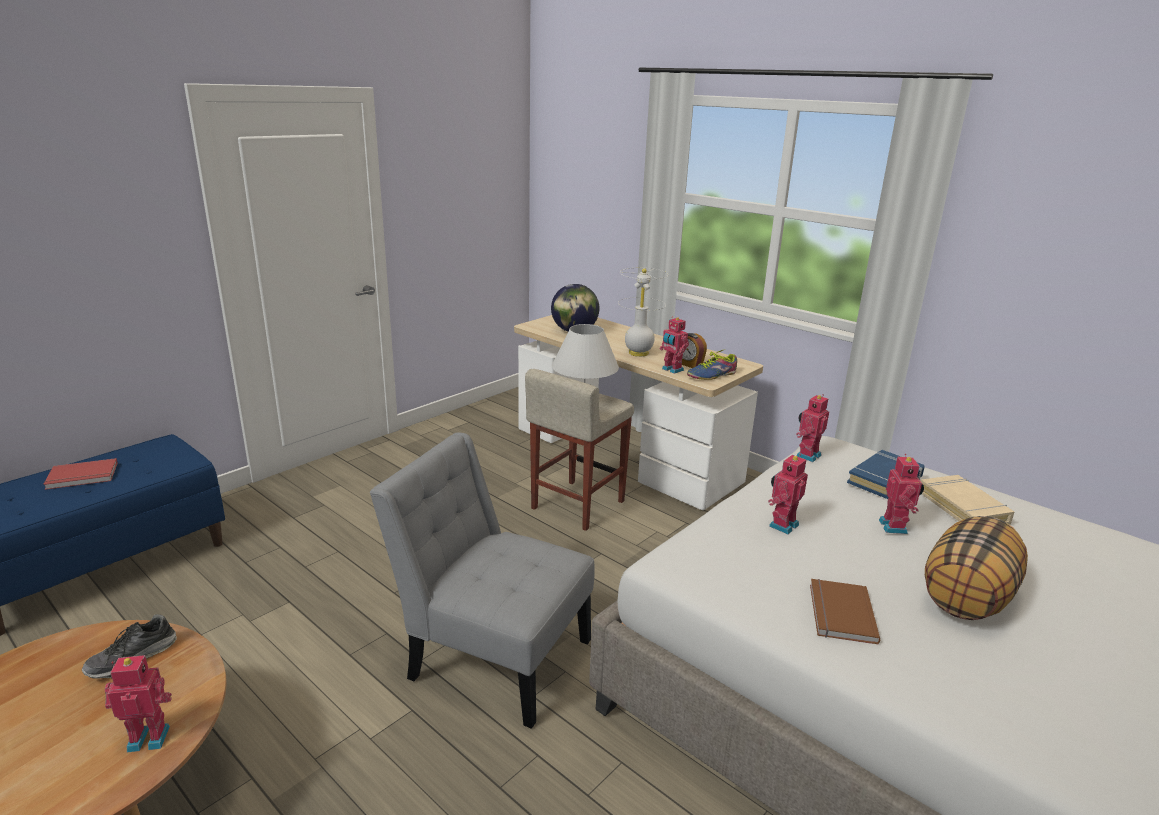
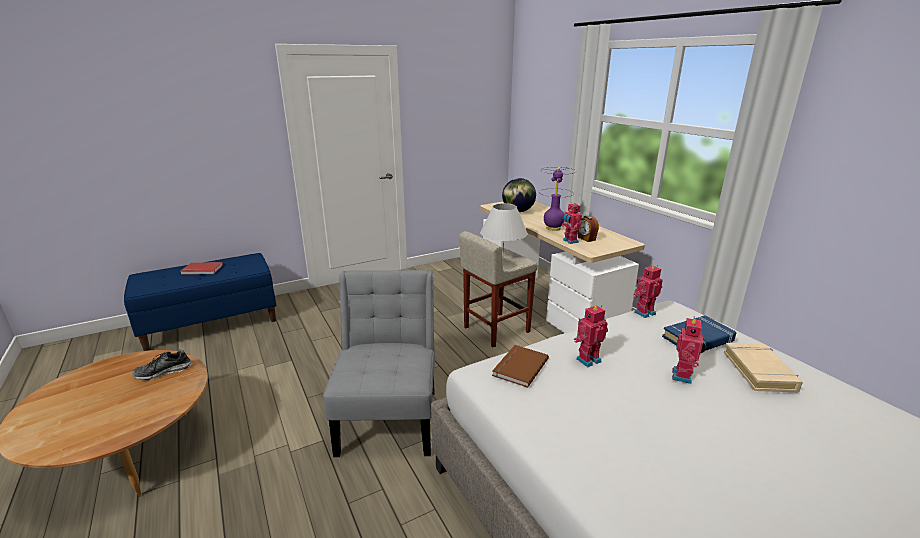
camera: 20 degrees right, 0 degrees up
toy robot [105,655,172,752] -> none
grey chair [370,433,595,729] -> grey chair turned 45 degrees clockwise [323,270,435,457]
white table lamp [618,268,668,357] -> purple table lamp [539,167,576,231]
shoe [687,349,737,380] -> none
brown book [810,579,880,645] -> brown book moved to [492,345,549,388]
pillow [925,516,1028,620] -> none

